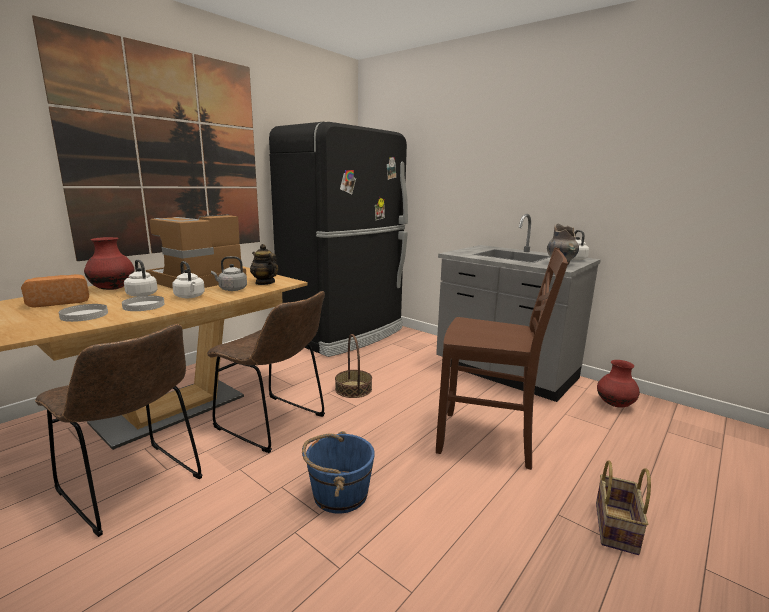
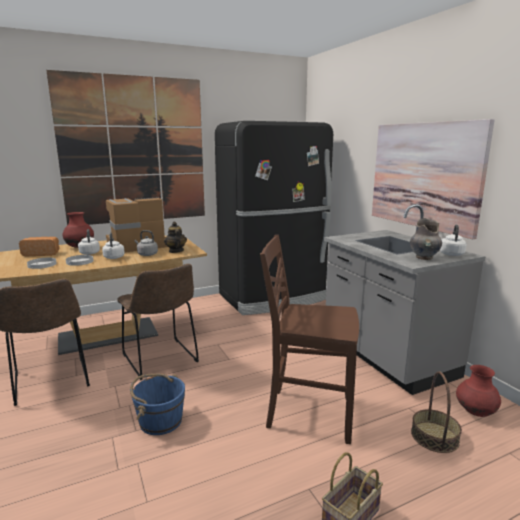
camera: 25 degrees right, 0 degrees up
basket [335,334,372,398] -> basket moved to [411,371,462,453]
brown chair [436,247,568,470] -> brown chair turned 150 degrees clockwise [260,235,359,444]
none -> picture [372,119,495,239]

